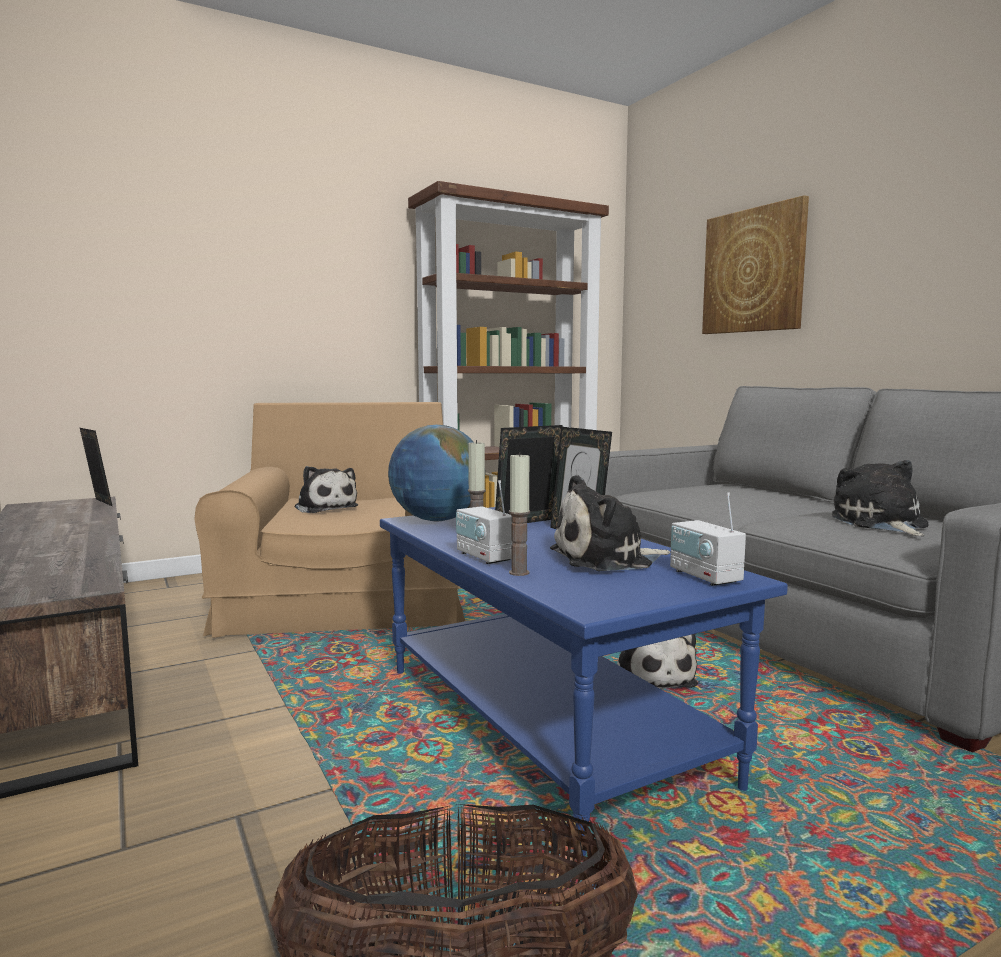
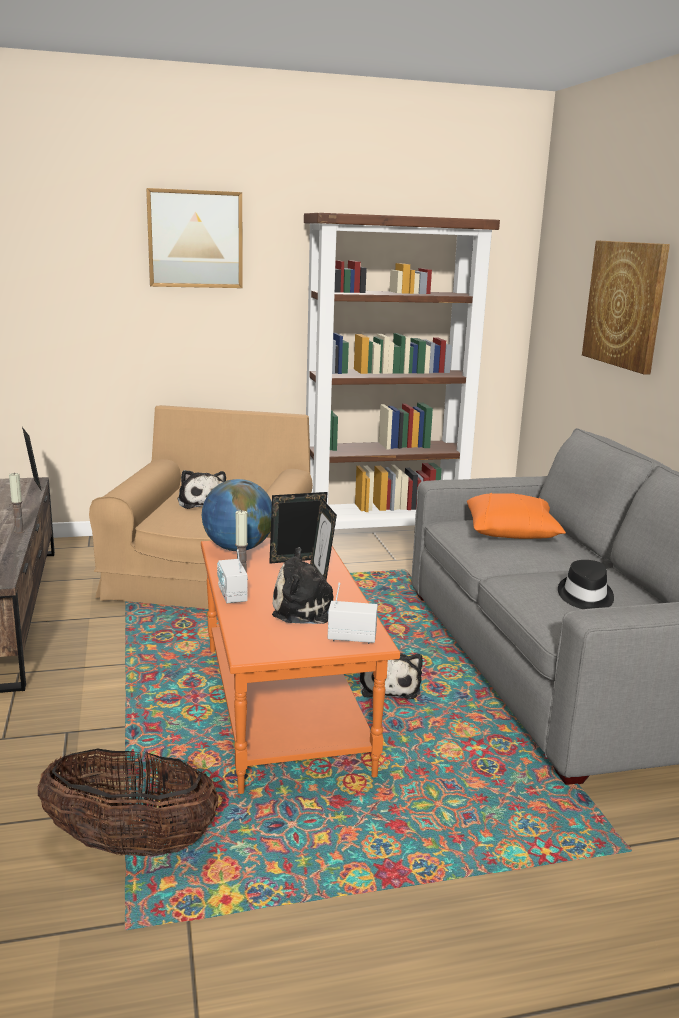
camera: 15 degrees right, 10 degrees up
blue coffee table [380,507,788,856] -> orange coffee table [201,538,400,794]
candle [509,452,530,576] -> candle moved to [9,472,25,534]
radio [670,493,746,586] -> radio turned 105 degrees clockwise [328,582,378,644]
plush toy [832,460,929,536] -> black hat [558,560,614,609]
none -> picture [146,188,243,288]
none -> orange pillow [467,493,566,539]

